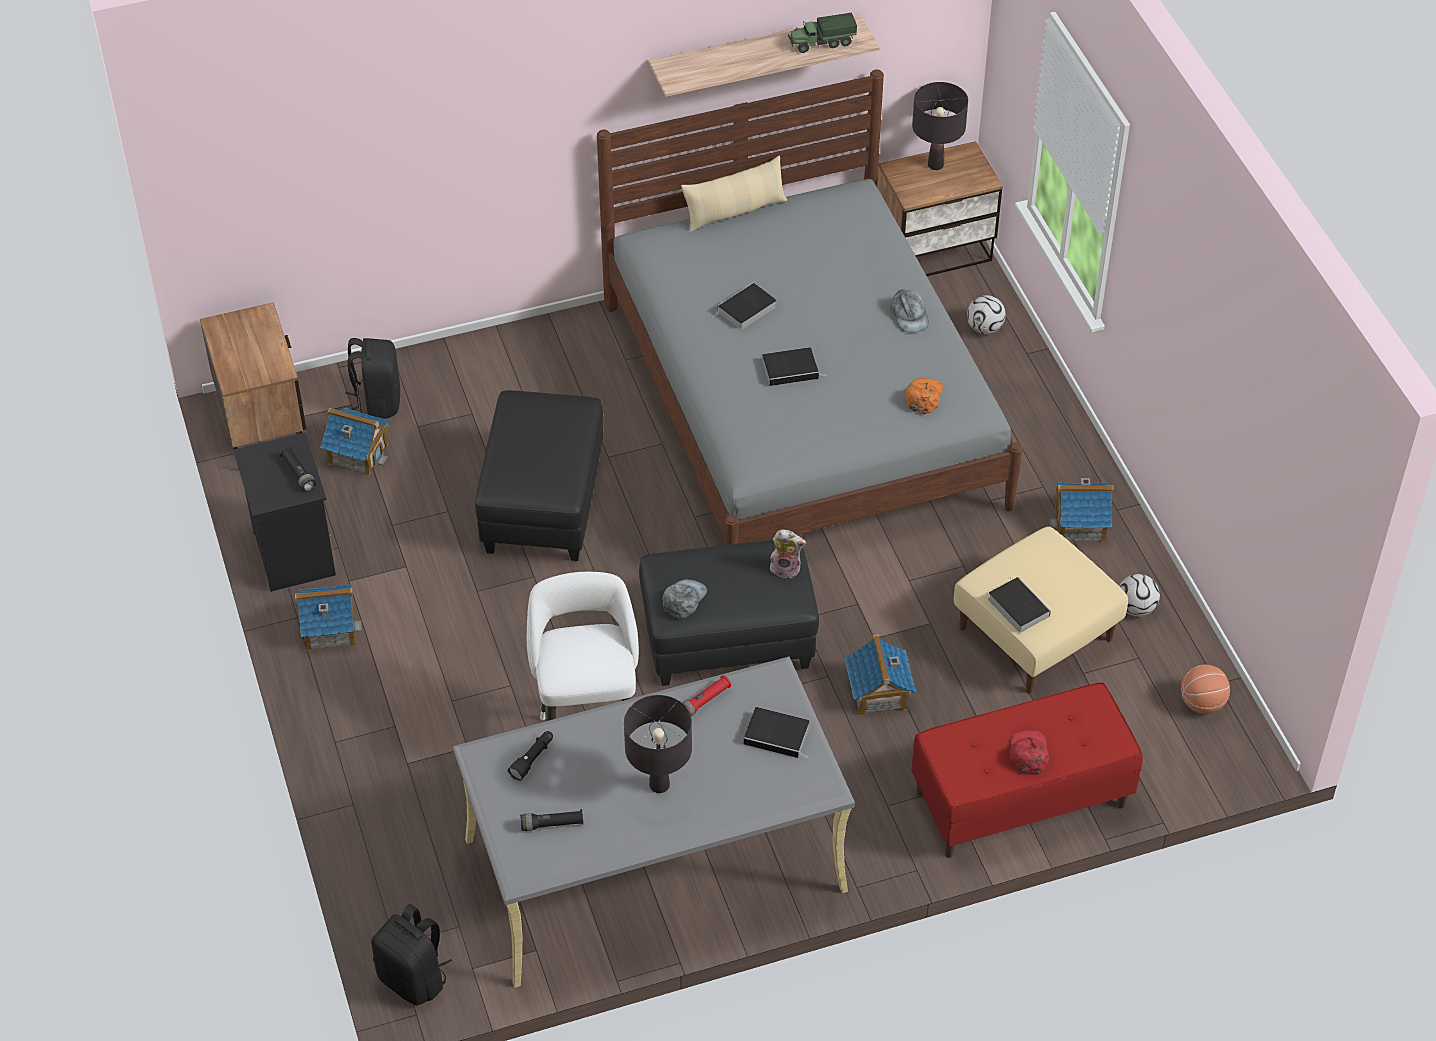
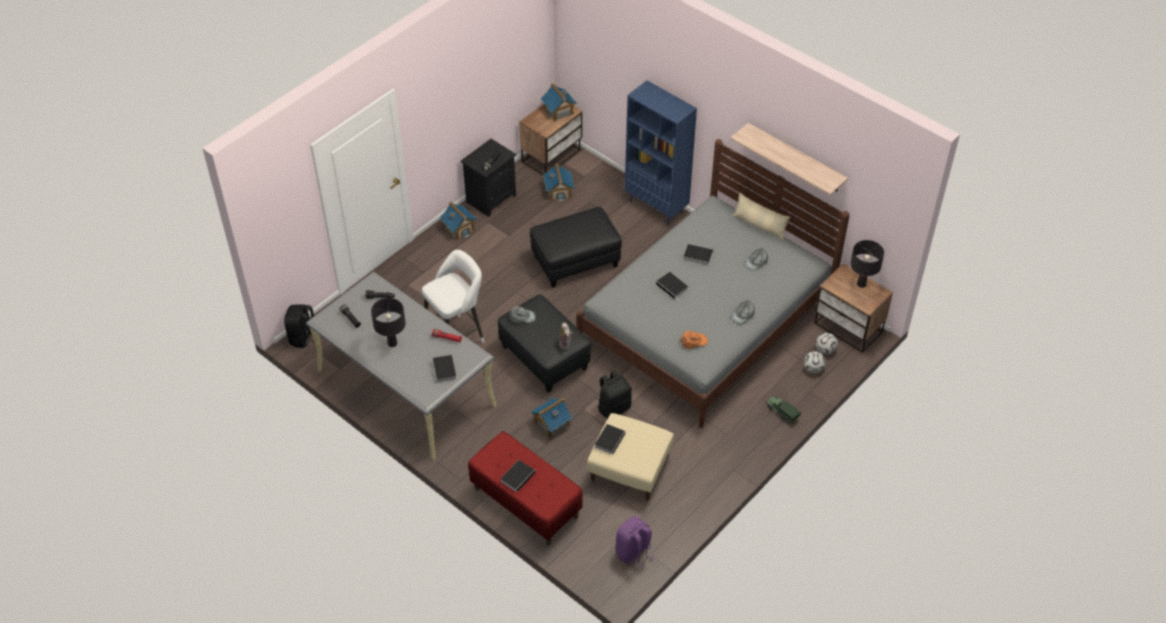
camera: 60 degrees right, 0 degrees up
black backpack [345,338,400,419] -> black backpack moved to [597,370,632,418]
toy truck [788,13,857,53] -> toy truck moved to [766,396,801,424]
red cap [1009,730,1049,774] -> book [501,460,537,492]
toy house [1049,478,1114,542] -> toy house moved to [540,83,577,122]
football [1119,574,1160,616] -> football moved to [816,333,838,354]
basketball [1181,665,1230,714] -> purple backpack [616,516,654,569]
none -> blue bookcase [625,80,697,225]
none -> grey cap [744,248,768,271]

